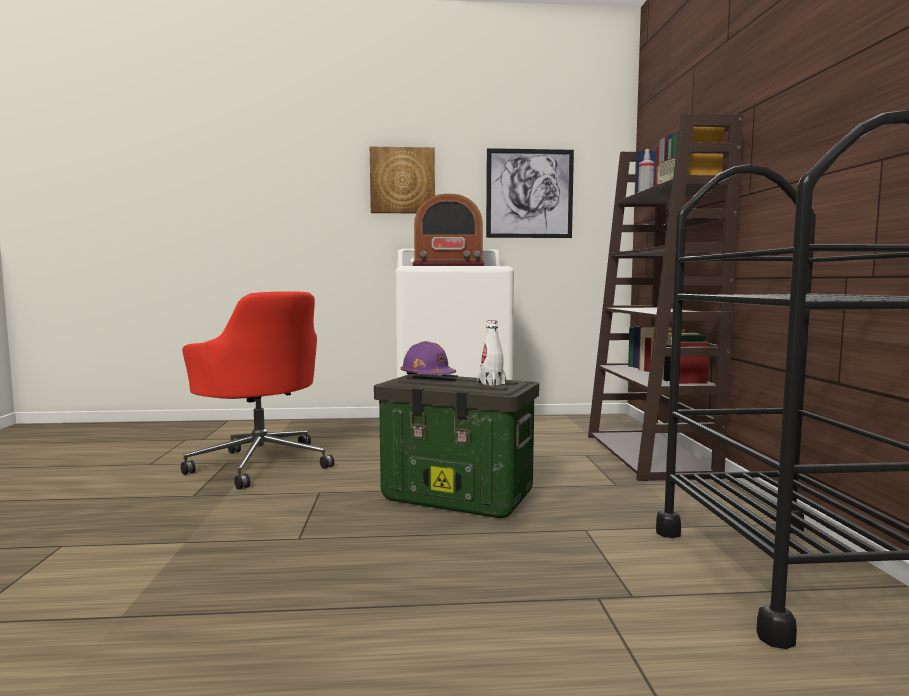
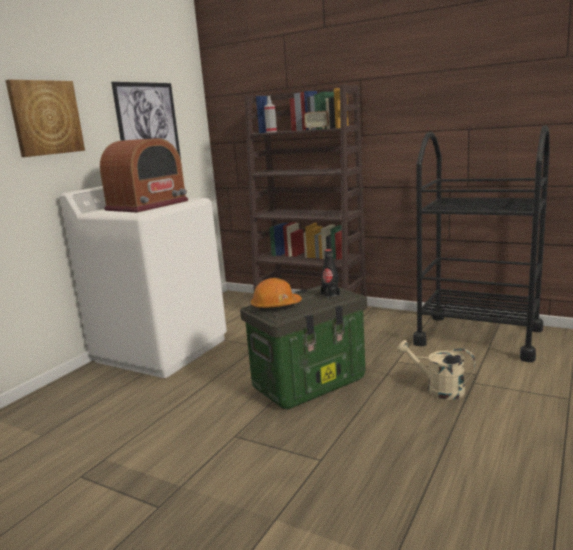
camera: 55 degrees left, 10 degrees up
red office chair [181,291,334,490] -> none
purple hard hat [401,341,456,375] -> orange hard hat [251,278,302,310]
white bottle [477,320,506,387] -> black bottle [321,249,340,298]
none -> beige watering can [397,340,476,400]

